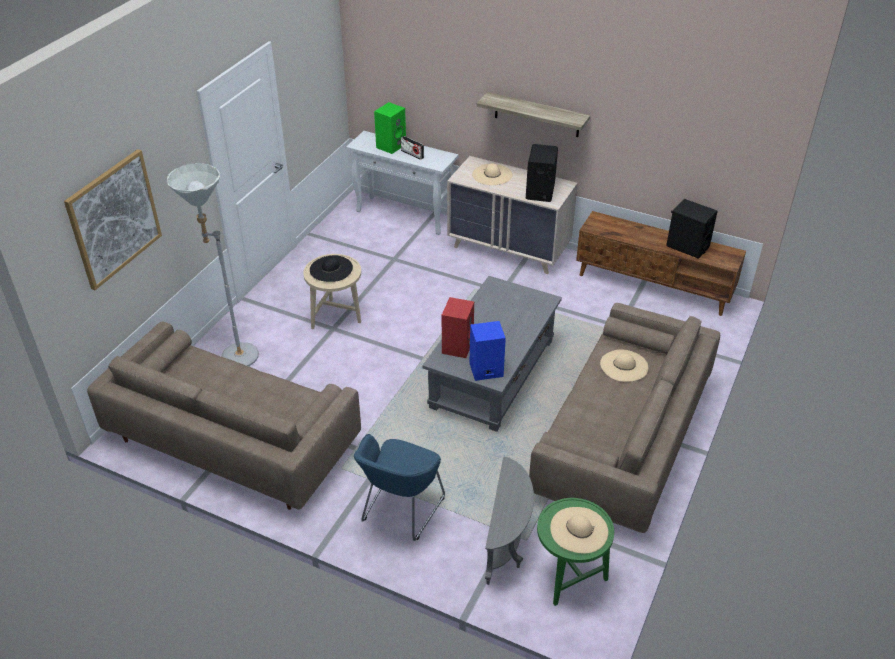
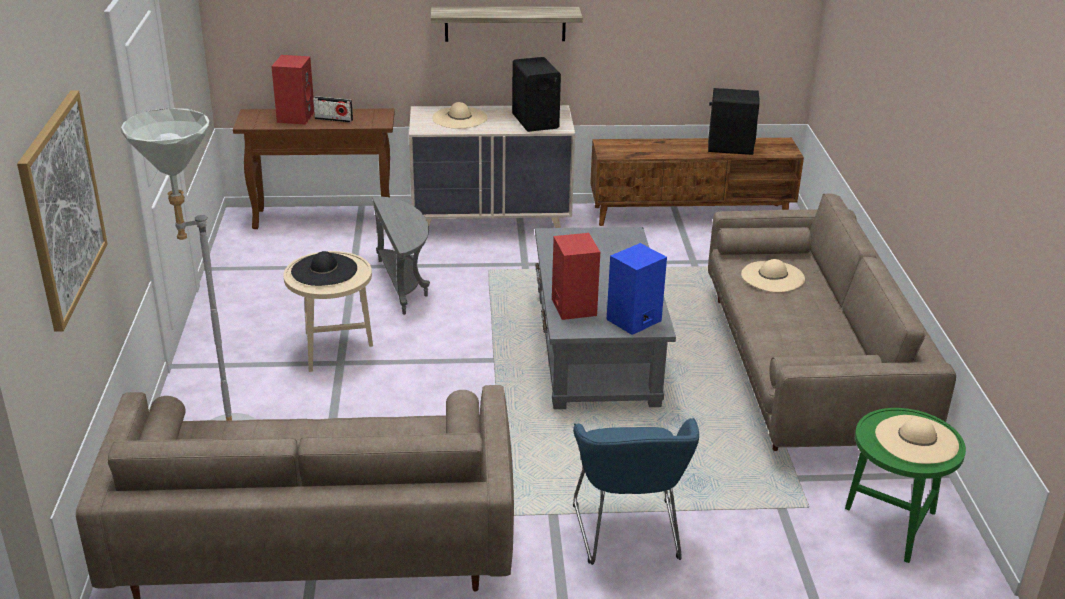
camera: 30 degrees left, 10 degrees down
white console table [346,131,459,235] -> brown console table [233,108,395,229]
green speaker [374,102,406,154] -> red speaker [271,55,314,125]
grey side table [485,457,534,585] -> grey side table moved to [372,196,430,315]

